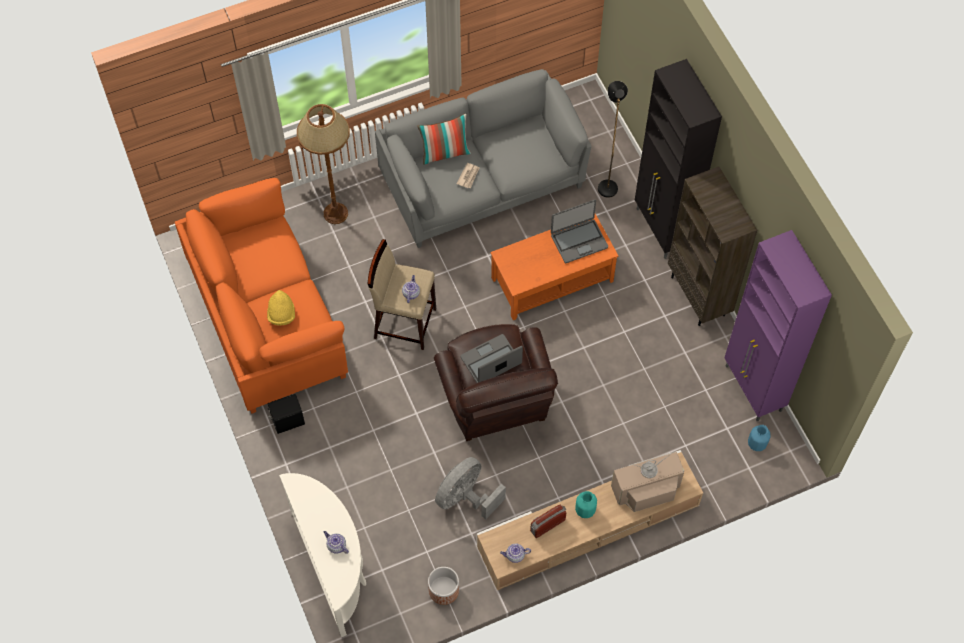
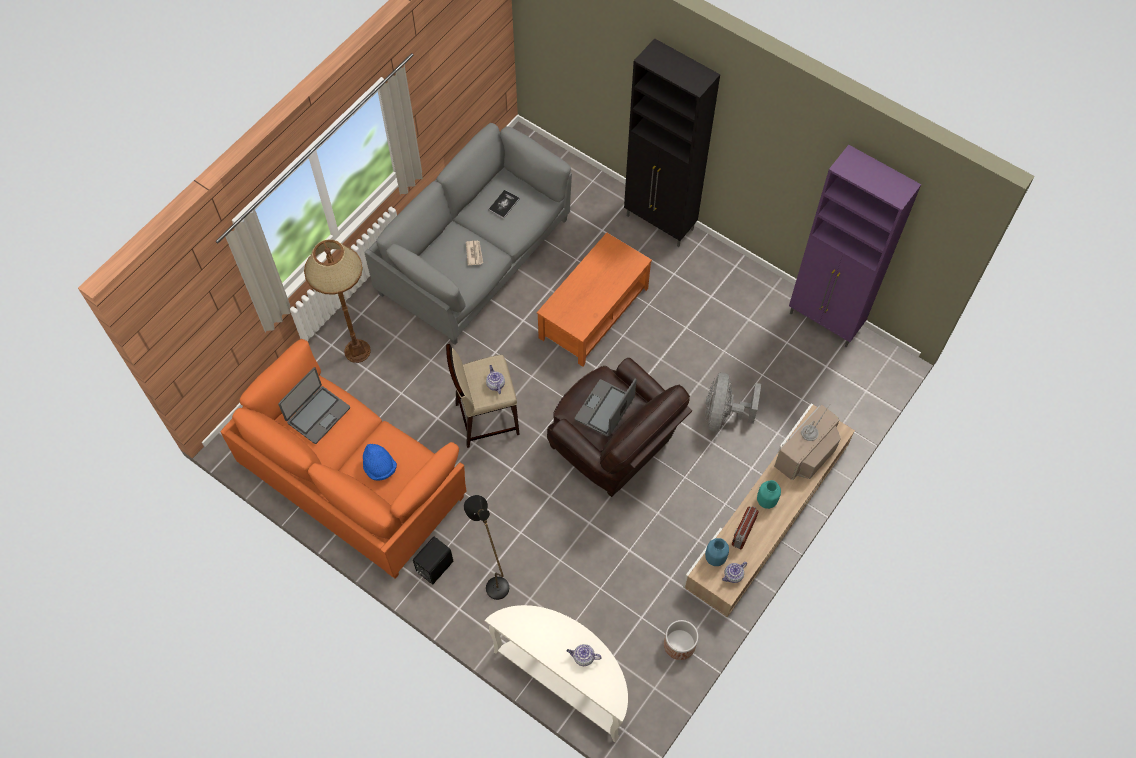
camera: 30 degrees left, 0 degrees up
yellow hat [267,290,295,326] -> blue hat [363,444,397,481]
pillow [417,114,471,165] -> none
grey fan [435,457,506,519] -> grey fan moved to [705,373,761,432]
laptop [551,200,608,263] -> laptop moved to [278,367,350,444]
black floor lamp [598,81,628,198] -> black floor lamp moved to [464,495,509,600]
brown bookcase [668,166,757,326] -> none
blue vase [748,425,771,451] -> blue vase moved to [705,538,729,566]
none -> book [489,190,520,218]

